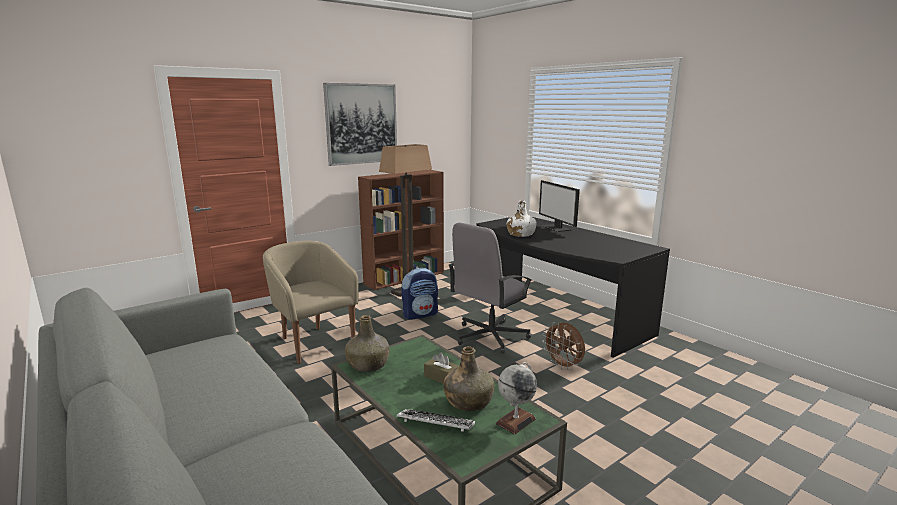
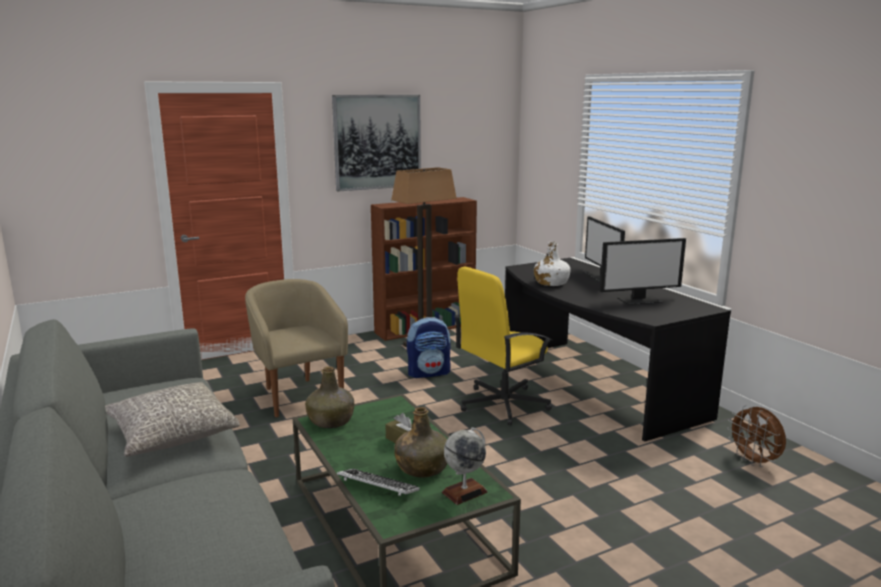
camera: 10 degrees right, 0 degrees up
grey office chair [449,223,533,354] -> yellow office chair [454,267,552,425]
brown fan [542,322,585,370] -> brown fan moved to [727,405,786,467]
none -> grey pillow [105,382,240,457]
none -> monitor [600,238,686,305]

